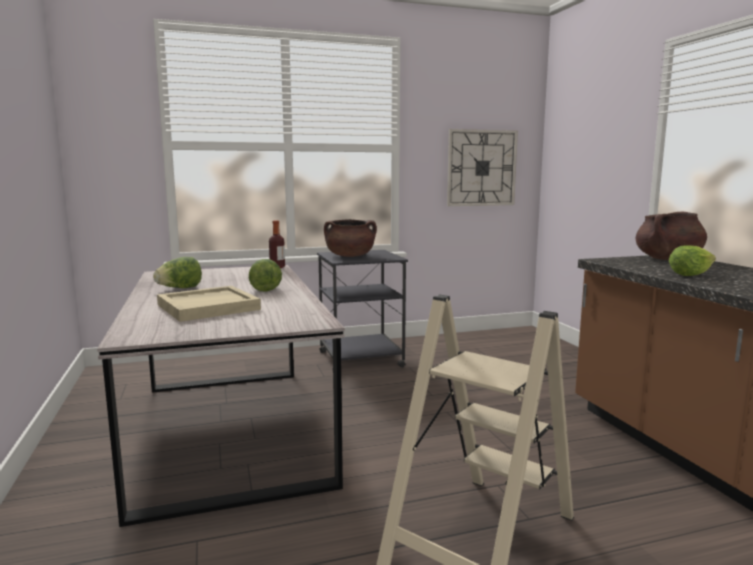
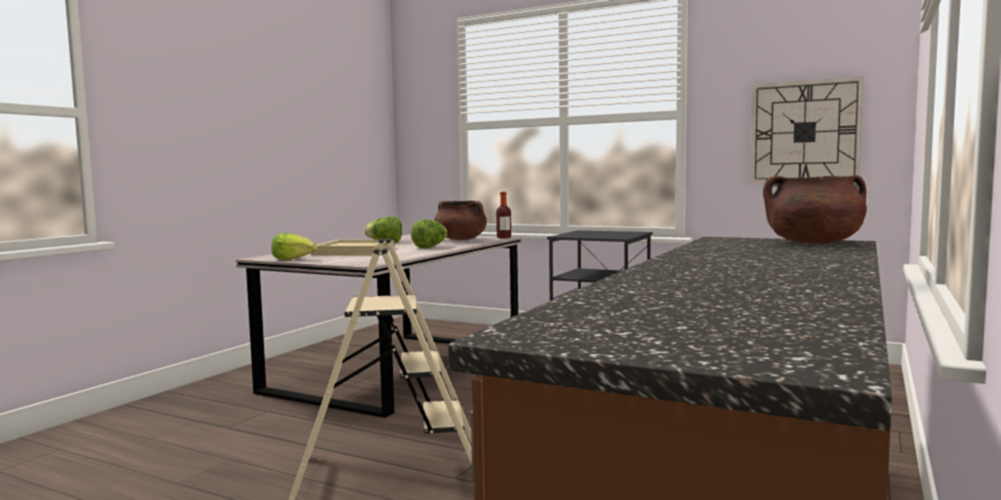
camera: 45 degrees right, 5 degrees down
brown cooking pot [324,219,377,257] -> brown cooking pot moved to [434,201,487,240]
lettuce [669,246,716,276] -> lettuce moved to [272,233,317,260]

